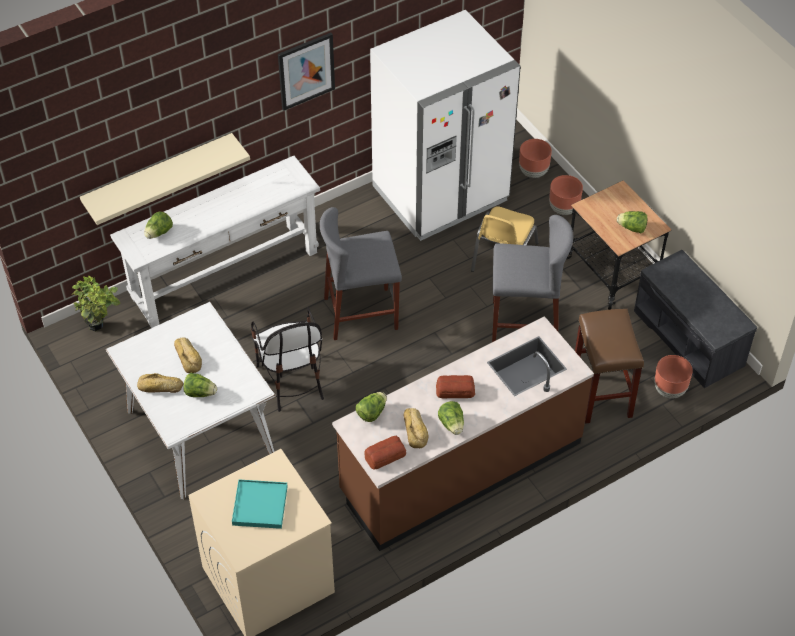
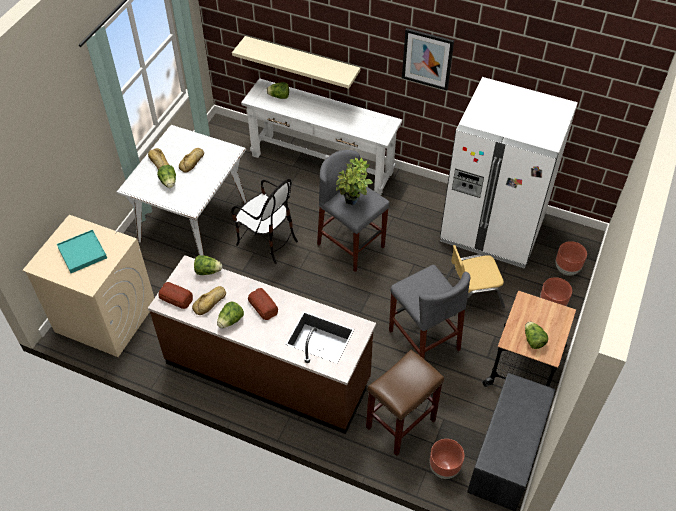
camera: 55 degrees right, 0 degrees up
potted plant [71,276,120,332] -> potted plant moved to [336,158,373,205]
chair [251,308,324,412] -> chair turned 90 degrees counterclockwise [231,179,298,264]

